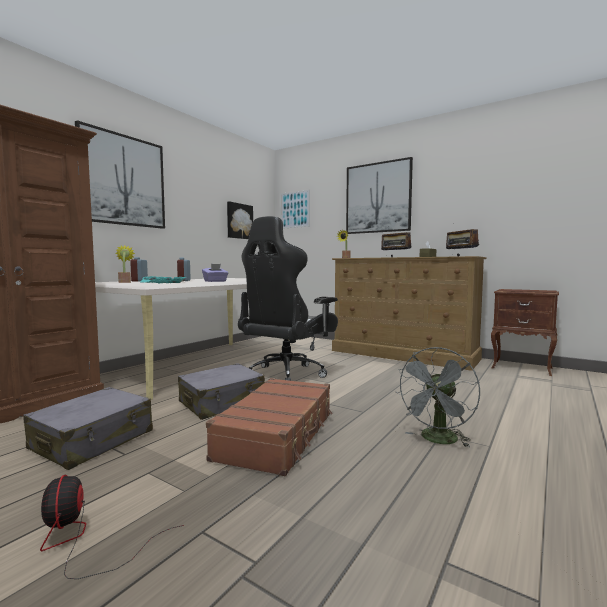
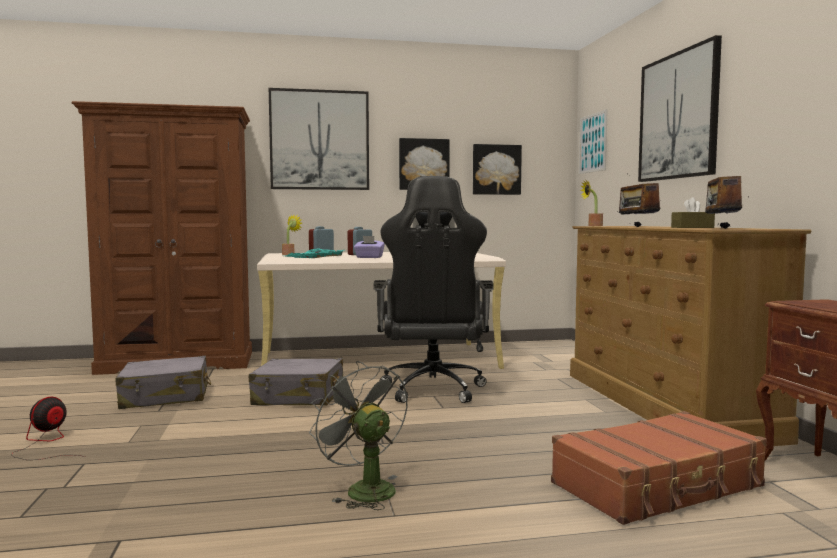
camera: 45 degrees right, 0 degrees up
brown suitcase [206,378,333,476] -> brown suitcase moved to [551,411,767,525]
black office chair [238,216,338,381] -> black office chair turned 75 degrees counterclockwise [373,176,493,403]
grey fan [395,347,480,448] -> grey fan turned 60 degrees clockwise [309,361,407,510]
none -> picture [399,138,450,190]

